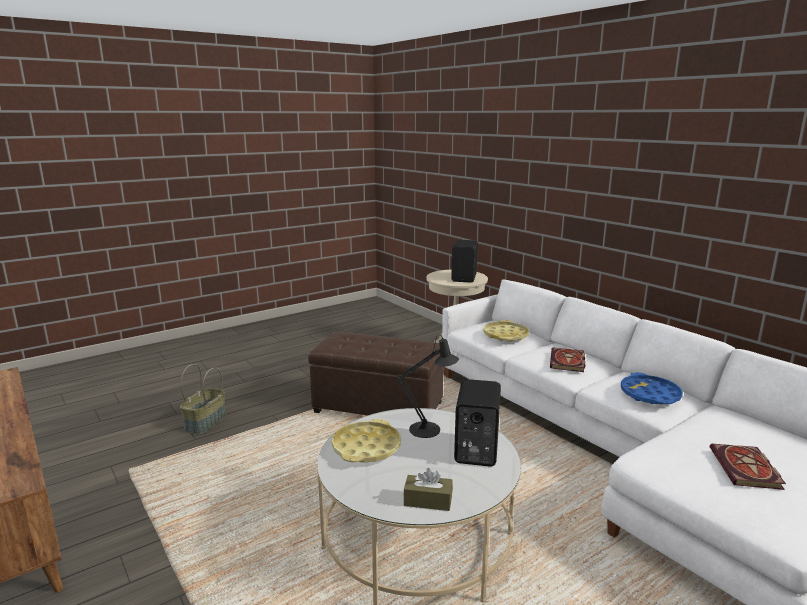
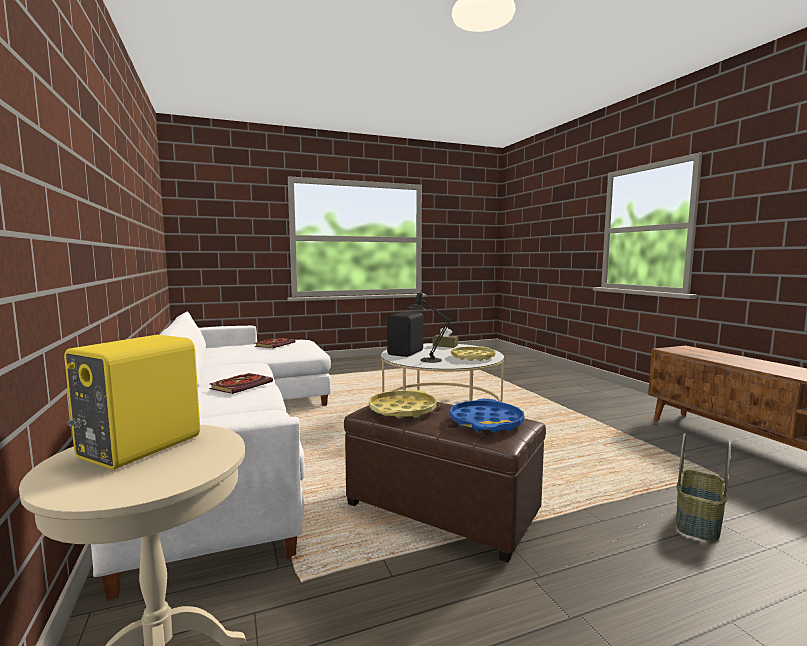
camera: 165 degrees left, 10 degrees down
black speaker [451,240,478,283] -> yellow speaker [64,335,200,469]
yellow tray [483,320,529,342] -> yellow tray moved to [369,390,437,418]
blue tray [621,373,683,404] -> blue tray moved to [450,399,524,433]

